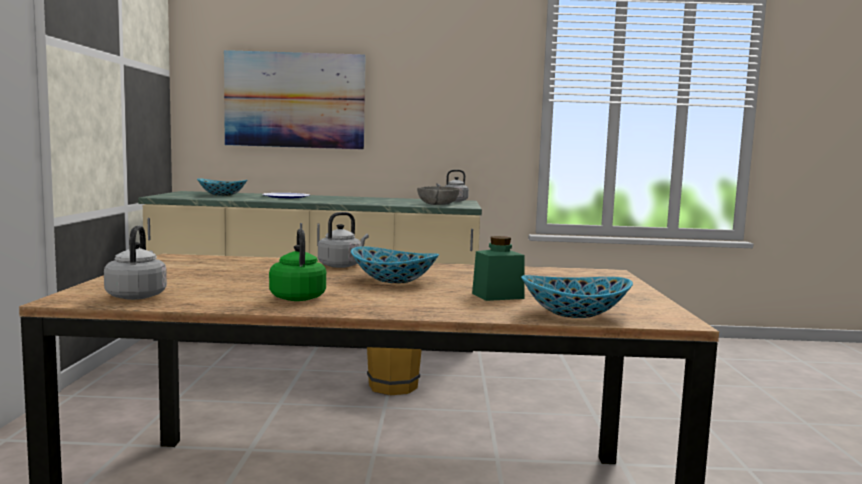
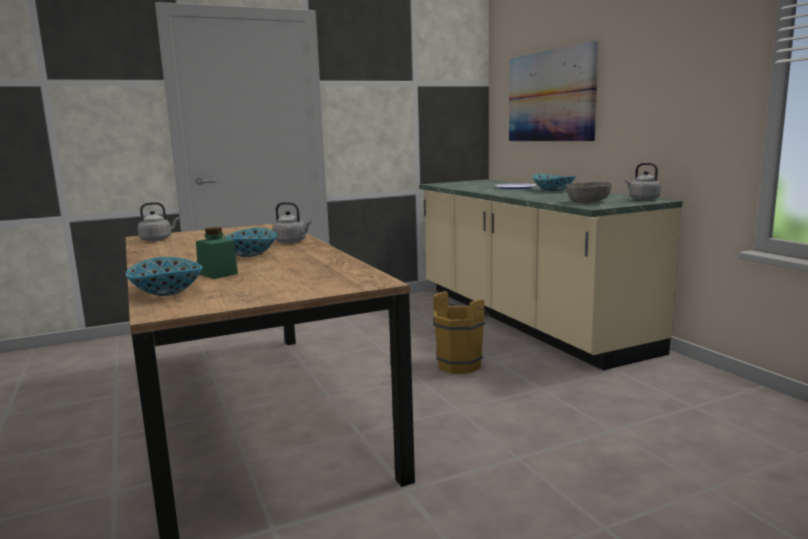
camera: 65 degrees right, 5 degrees up
bowl [197,178,247,196] -> bowl moved to [532,174,576,191]
green kettle [269,229,326,301] -> none

